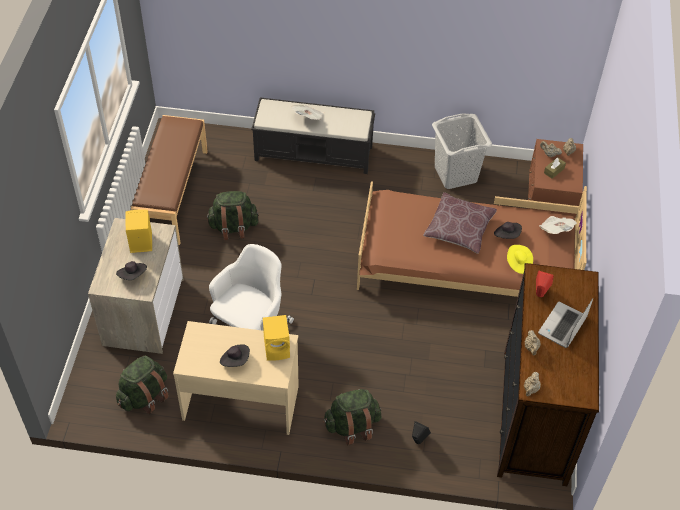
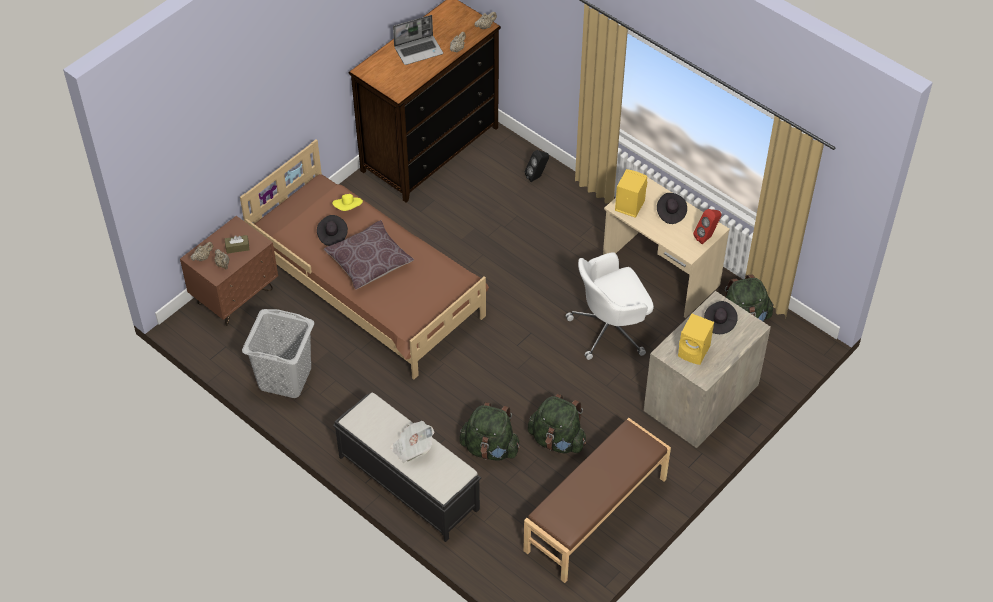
camera: 145 degrees left, 0 degrees up
green backpack [323,389,382,445] -> green backpack moved to [460,402,521,461]
red speaker [536,270,554,297] -> red speaker moved to [693,209,721,244]
newspaper [539,216,577,234] -> none

